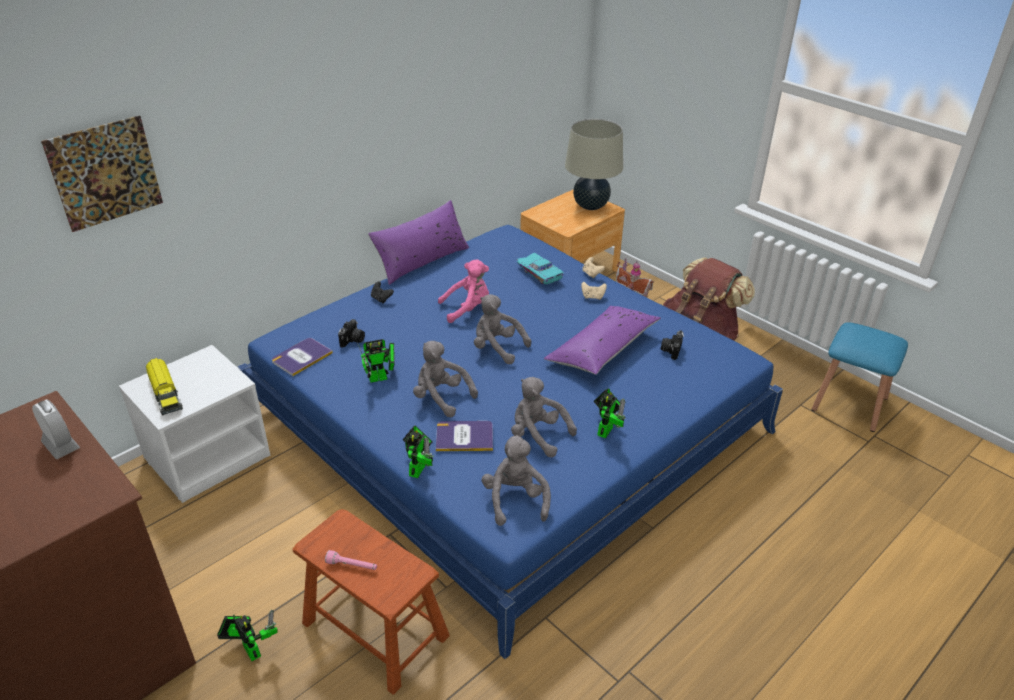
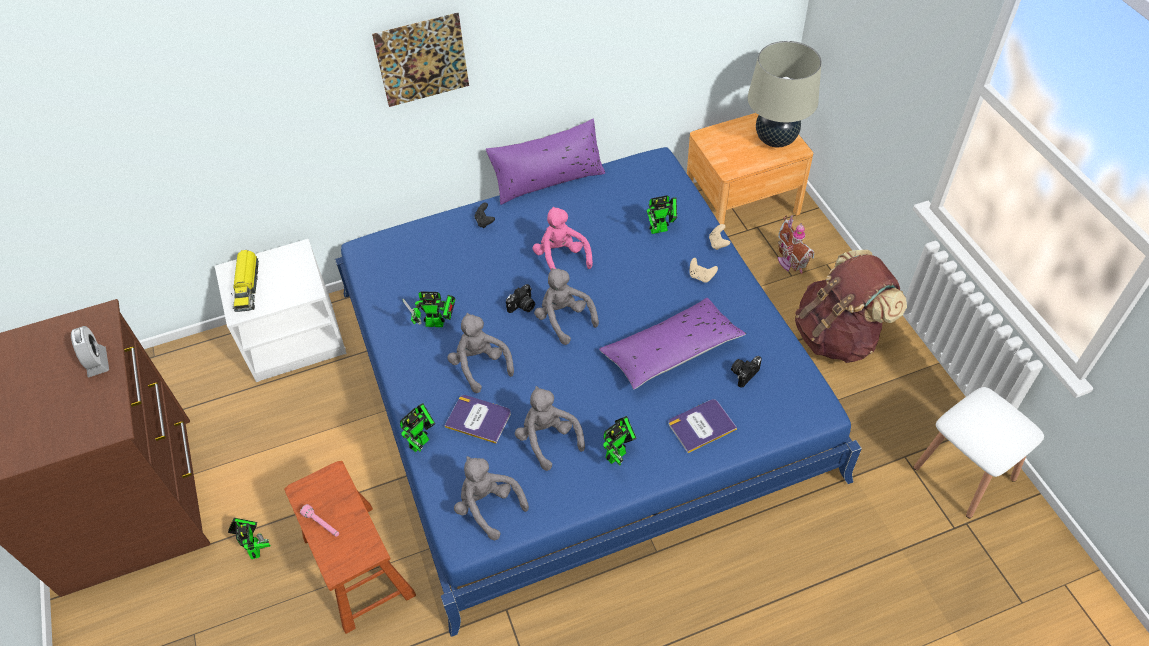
camera: 25 degrees right, 15 degrees up
picture [41,115,163,232] -> picture moved to [372,13,469,107]
book [272,338,333,376] -> book moved to [669,399,737,453]
camera [338,319,365,348] -> camera moved to [506,284,535,313]
pink plush toy [438,259,489,323] -> pink plush toy turned 120 degrees counterclockwise [532,207,593,270]
grey plush toy [482,435,551,526] -> grey plush toy turned 60 degrees counterclockwise [454,456,529,540]
turquoise toy car [517,253,563,284] -> toy robot [647,195,677,234]
blue stool [811,322,908,432] -> white stool [913,387,1044,518]

